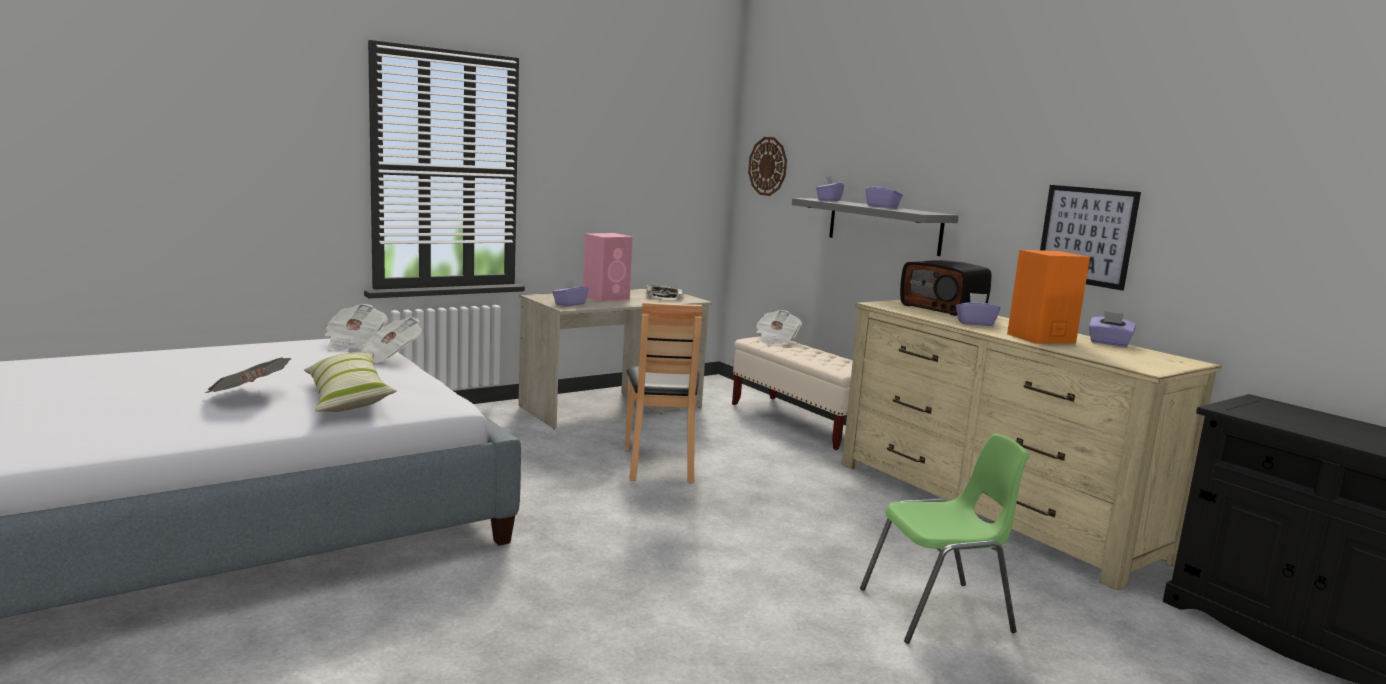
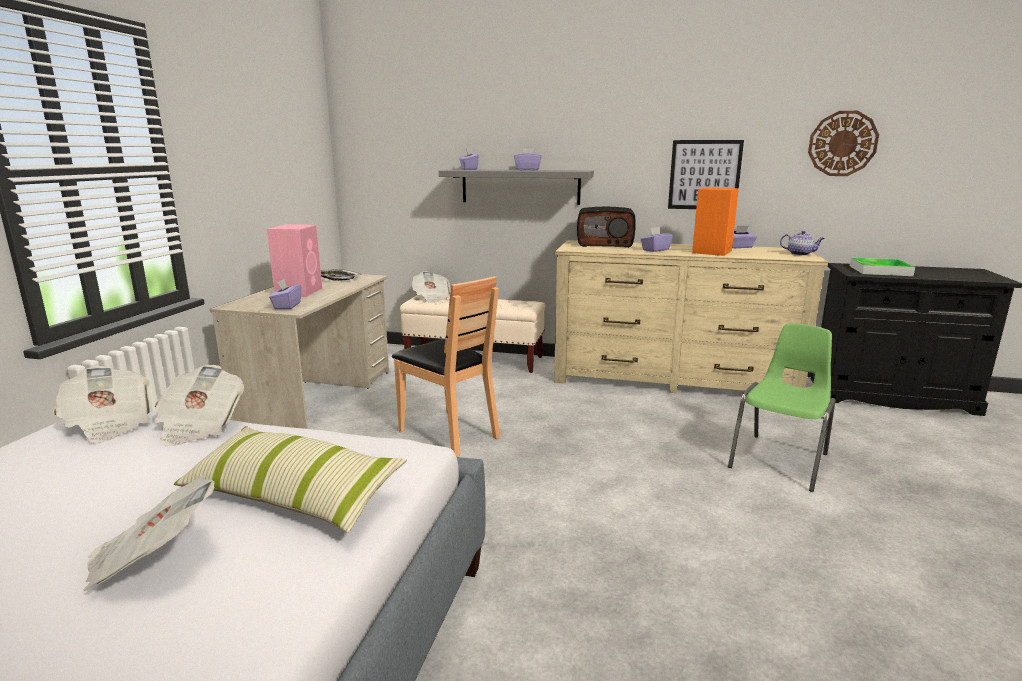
camera: 40 degrees left, 5 degrees up
wall clock [748,137,787,196] -> wall clock moved to [808,111,879,176]
none -> teapot [780,231,825,256]
none -> tray [850,258,915,276]

